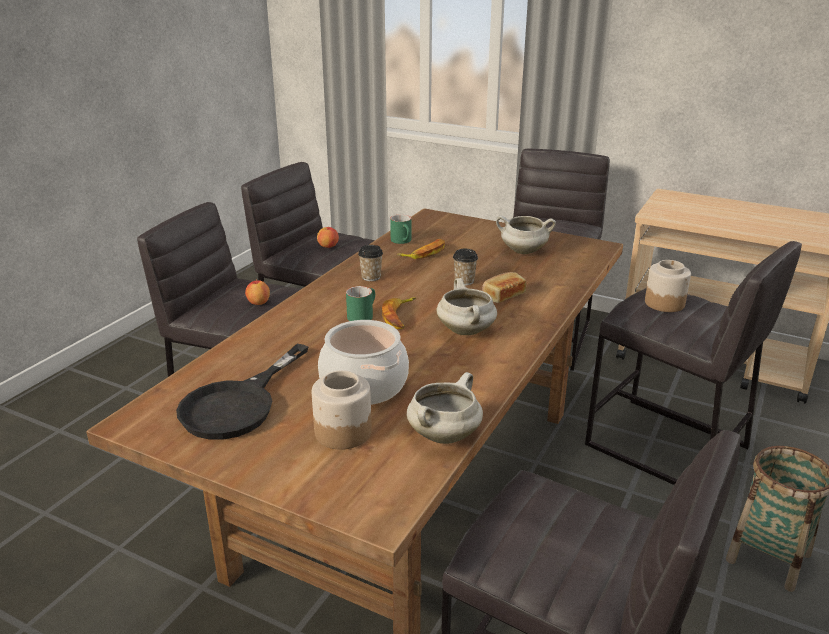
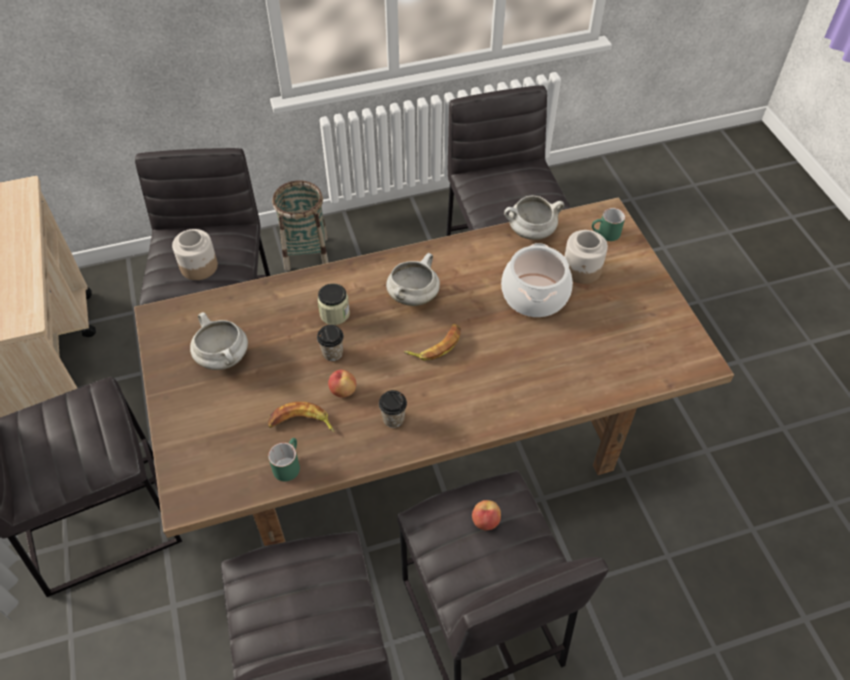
camera: 135 degrees left, 25 degrees up
black frying pan [176,344,308,440] -> none
apple [317,227,339,248] -> apple moved to [328,370,356,398]
green mug [346,286,375,321] -> green mug moved to [592,208,625,241]
bread [482,272,526,303] -> jar [318,283,350,325]

